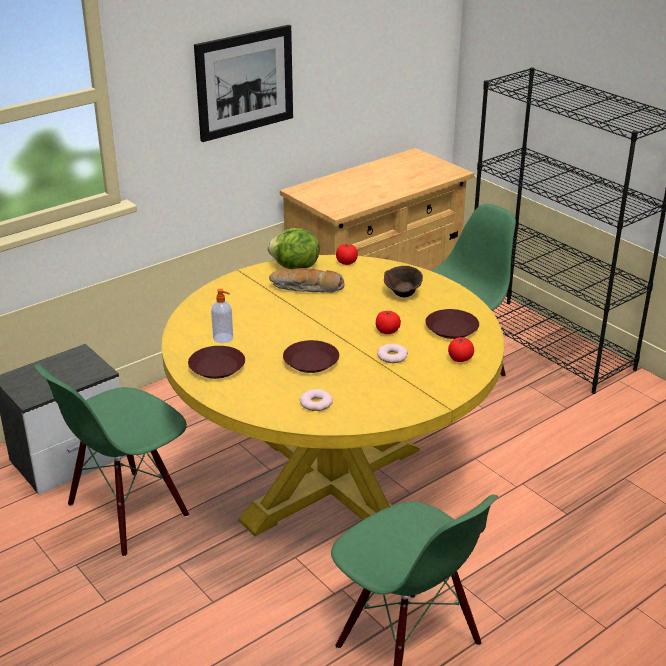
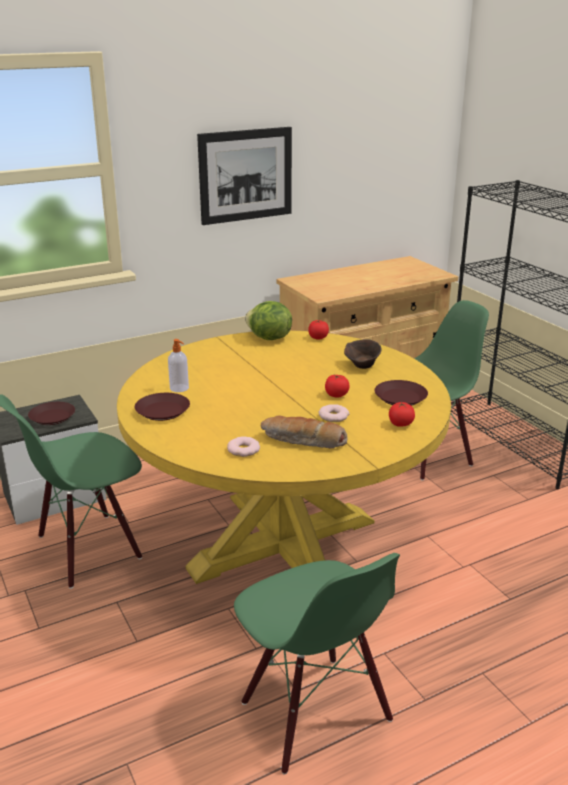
camera: 10 degrees right, 5 degrees down
bread [269,268,344,293] -> bread moved to [261,416,348,448]
brown plate [283,340,339,373] -> brown plate moved to [28,402,75,425]

